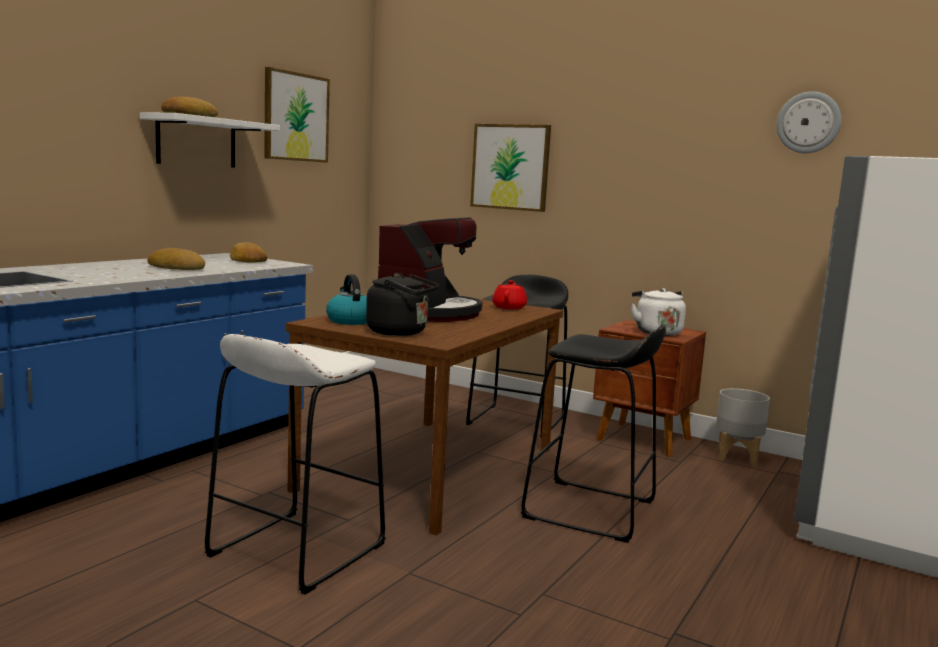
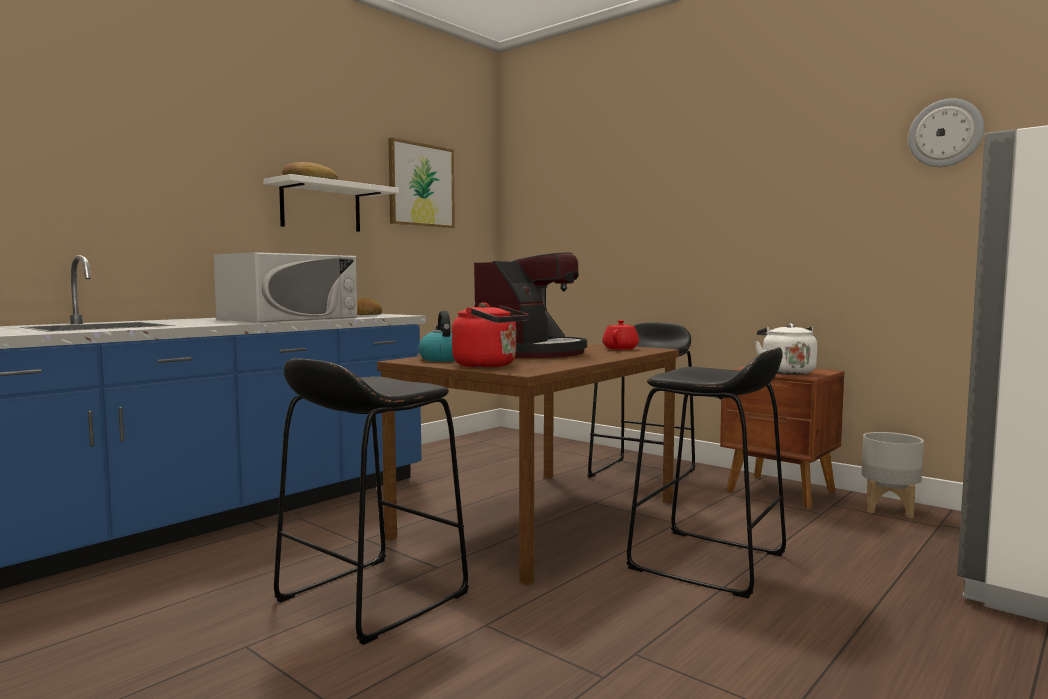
camera: 10 degrees right, 5 degrees down
bread [147,248,205,270] -> white microwave [214,252,357,323]
white stool [205,334,385,595] -> black stool [274,358,469,645]
black kettle [366,273,440,336] -> red kettle [452,302,529,368]
picture [470,124,551,212] -> none

